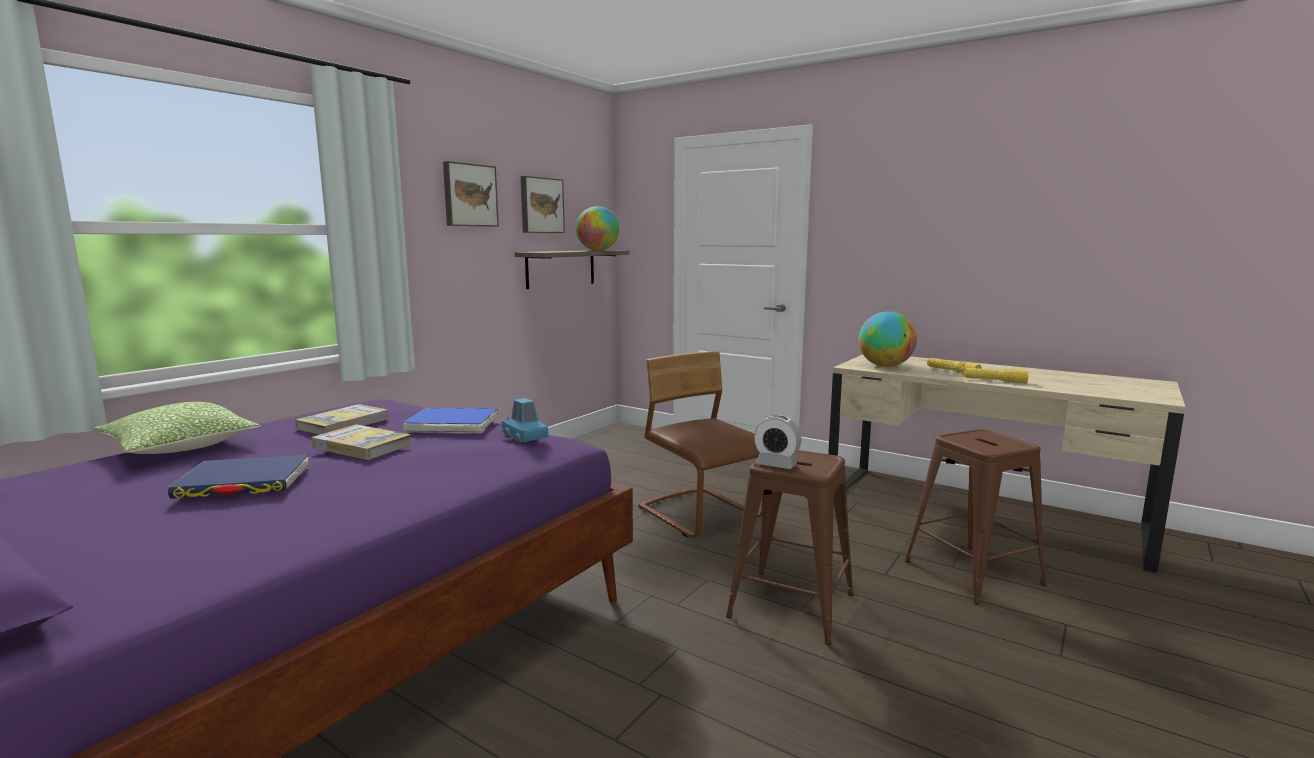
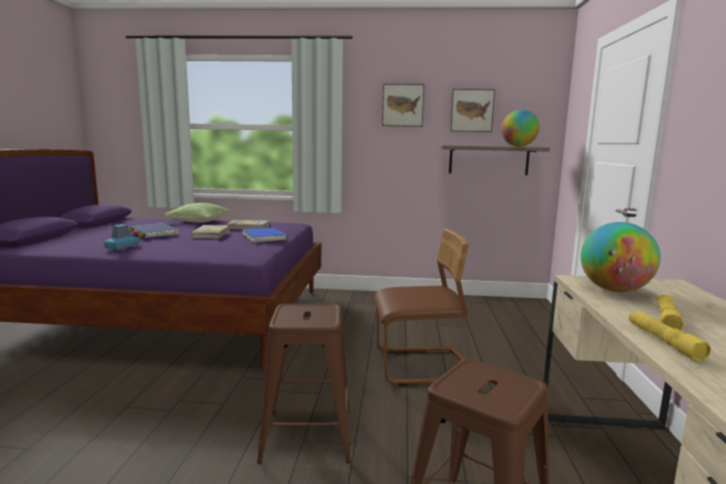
camera: 60 degrees right, 0 degrees up
blue toy car [500,398,548,443] -> blue toy car moved to [104,224,141,250]
brown chair [638,351,763,538] -> brown chair turned 60 degrees clockwise [374,228,469,386]
alarm clock [754,415,802,469] -> none

